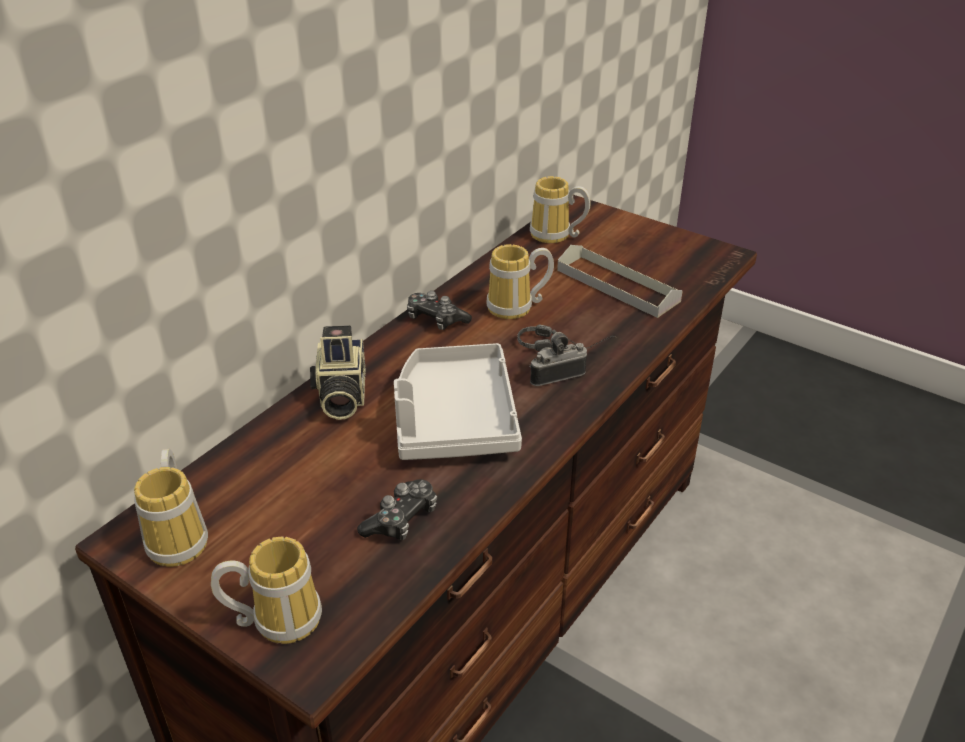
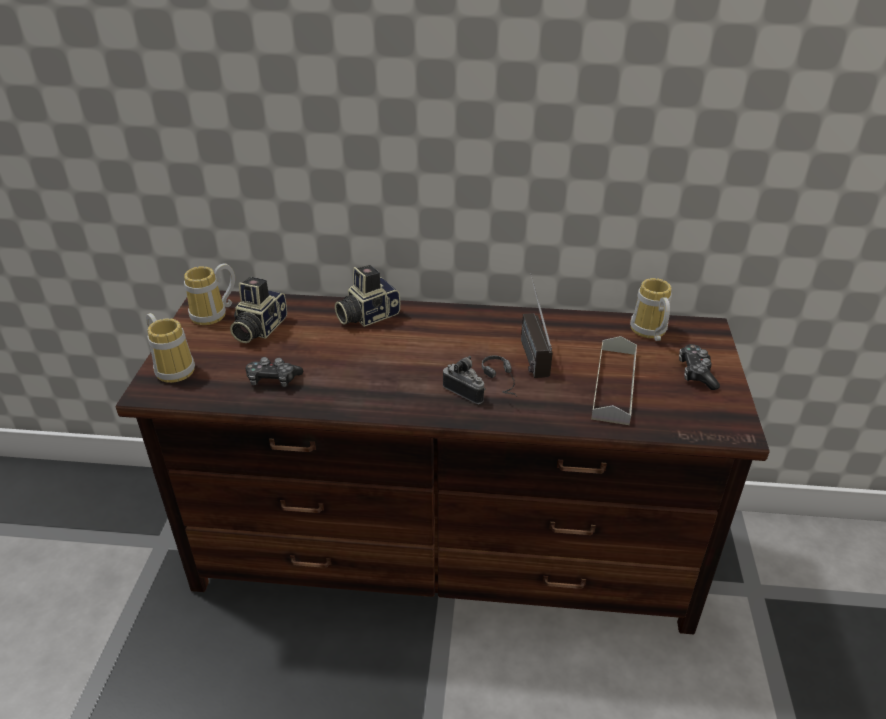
camera: 60 degrees right, 0 degrees up
grey tray [394,343,522,460] -> none
game controller [407,291,472,330] -> game controller moved to [679,344,720,390]
mug [486,244,554,319] -> radio [521,273,553,378]
none -> camera [230,277,287,343]

